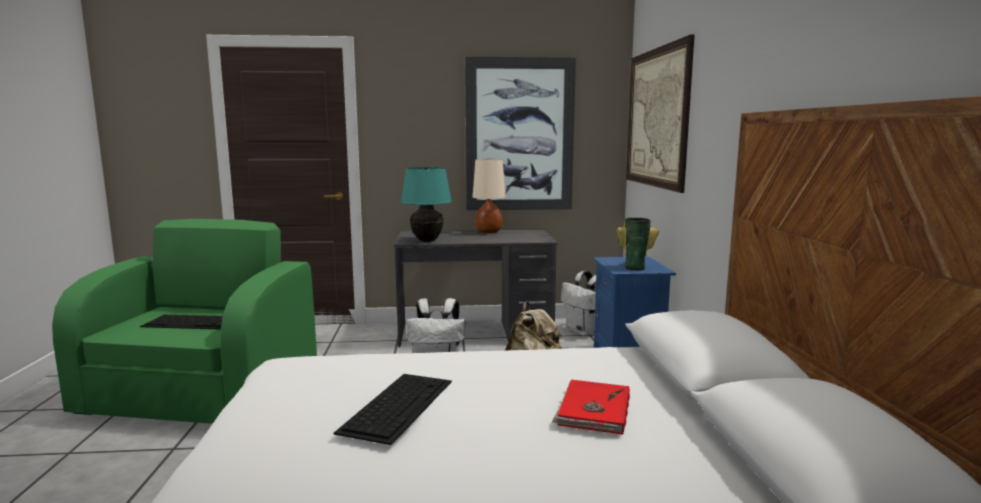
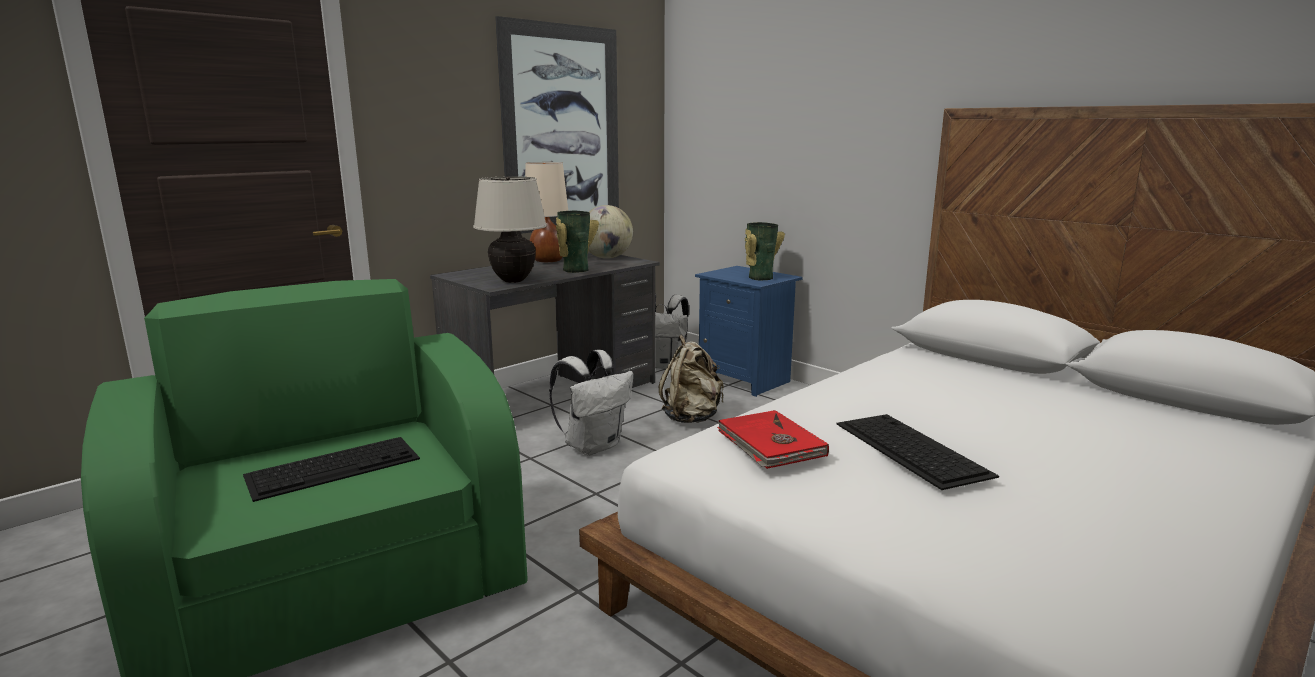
camera: 40 degrees left, 5 degrees up
turquoise table lamp [401,167,452,242] -> beige table lamp [473,176,547,283]
red book [552,380,630,435] -> red book moved to [717,410,829,469]
picture [626,34,695,193] -> none
none -> vase [556,211,599,273]
none -> globe [588,205,633,259]

